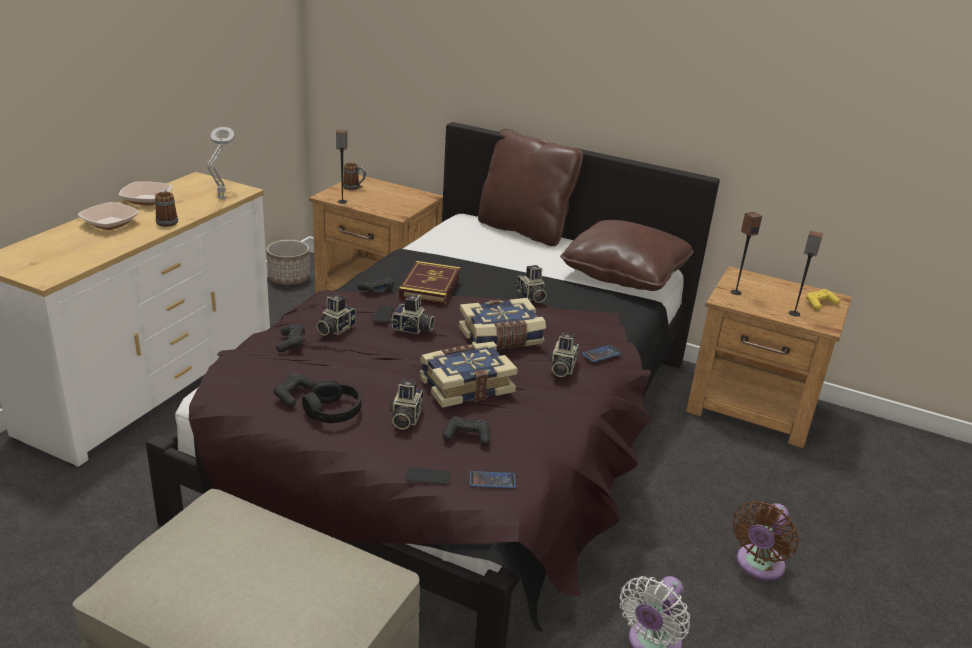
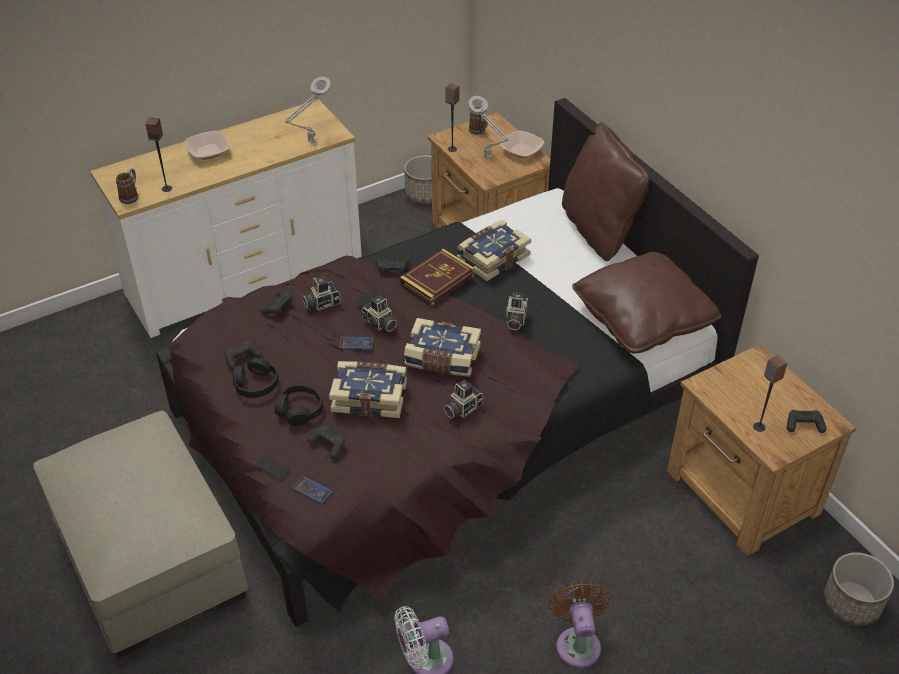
camera: 35 degrees right, 15 degrees up
bowl [119,181,172,205] -> bowl moved to [500,130,545,158]
mug [155,189,178,227] -> mug moved to [116,168,138,204]
camera [390,379,423,430] -> black headphones [275,384,323,426]
phone [582,345,621,362] -> phone moved to [339,337,373,349]
speaker [730,212,762,295] -> speaker moved to [145,117,172,192]
brown fan [732,501,799,580] -> brown fan turned 105 degrees clockwise [549,580,610,668]
yellow game controller [806,289,840,310] -> black game controller [787,410,827,433]
none -> book [457,220,531,281]
none -> grey table lamp [468,96,509,159]
none -> planter [824,552,894,626]

